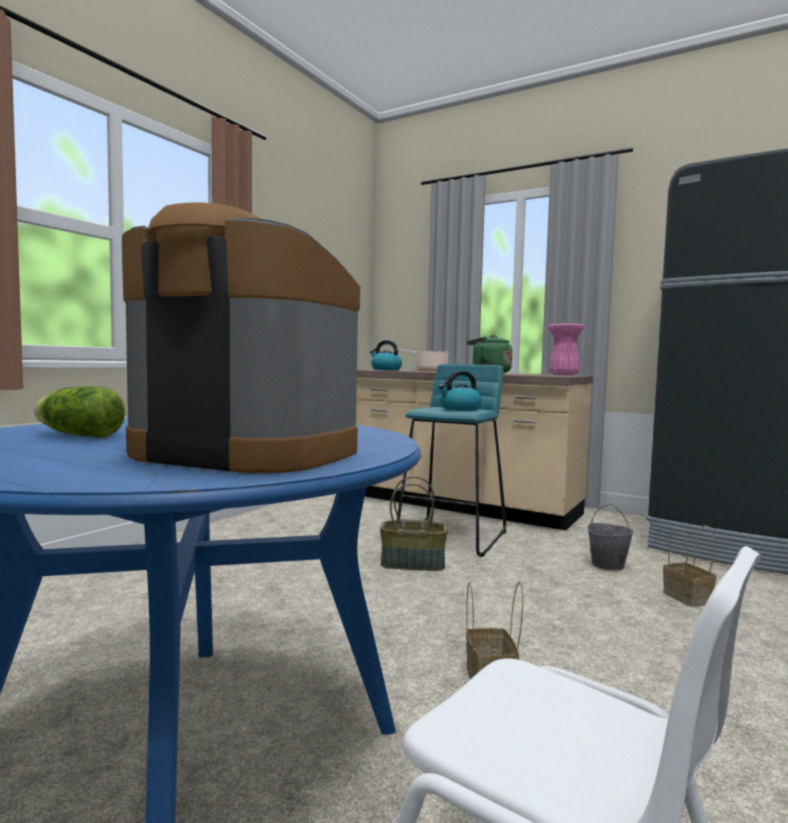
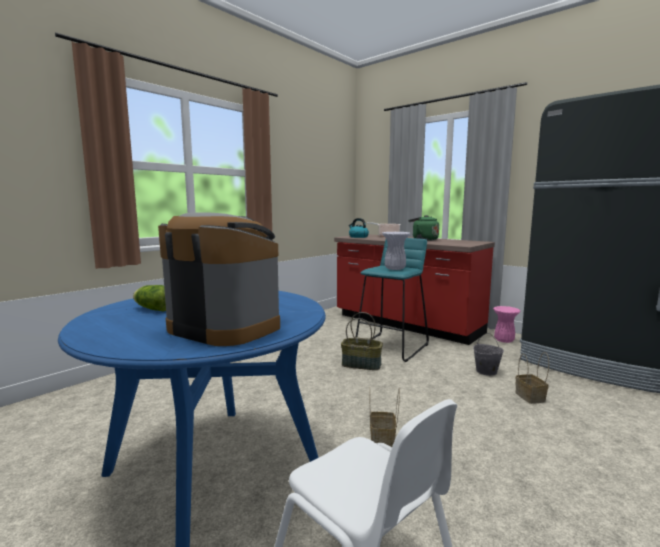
camera: 10 degrees right, 5 degrees up
beige counter [356,370,593,530] -> red counter [334,234,495,345]
kettle [438,371,482,411] -> white vase [382,232,410,270]
pink vase [547,324,586,375] -> pink vase moved to [493,306,521,343]

